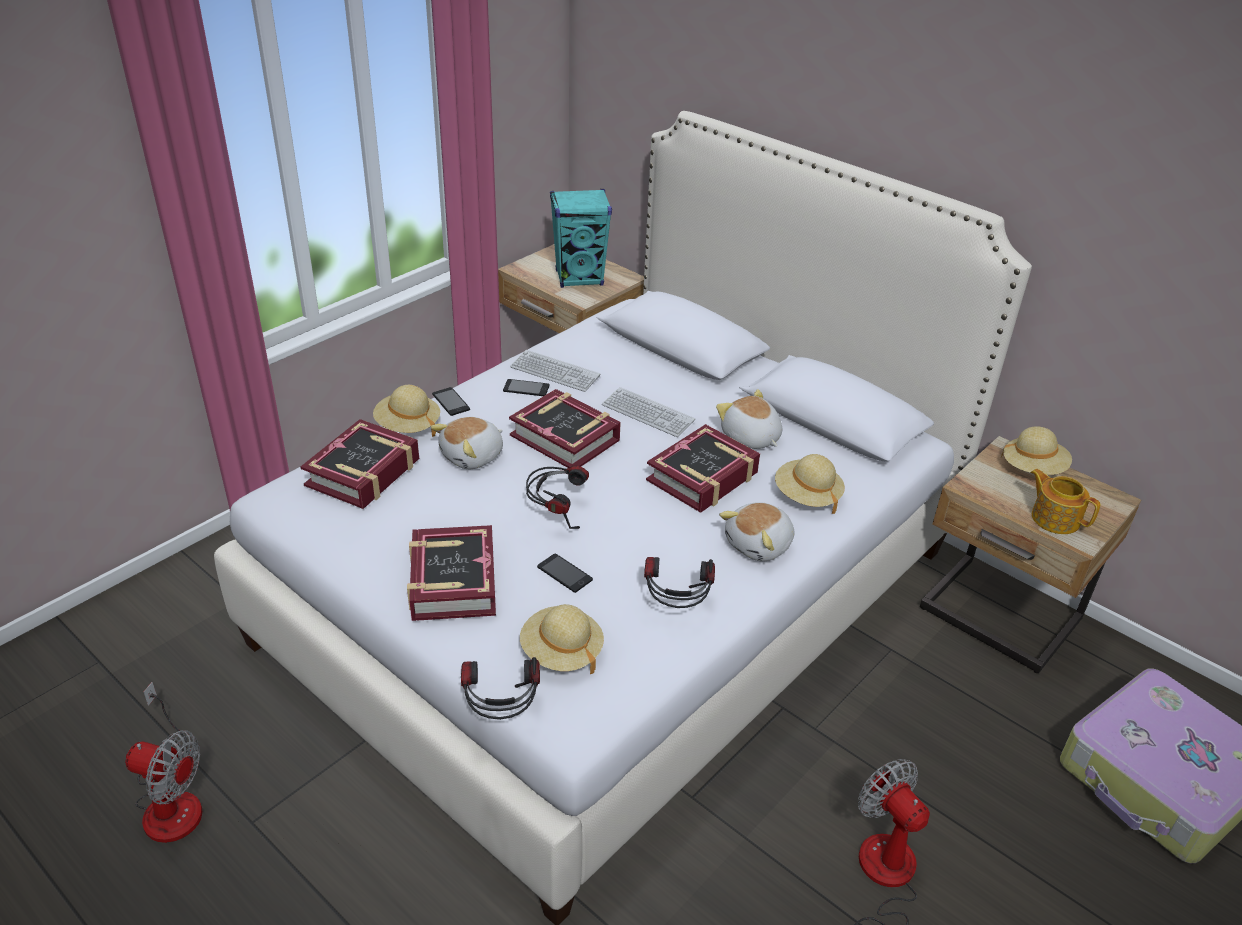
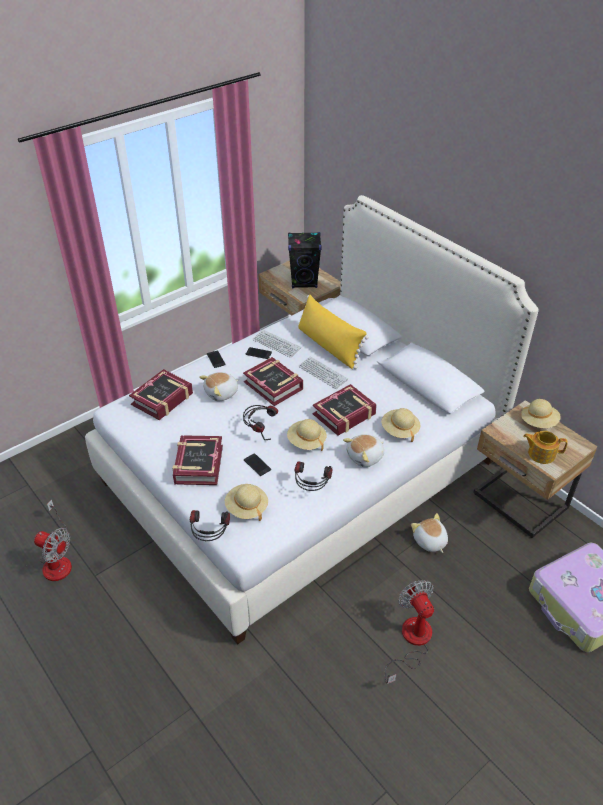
camera: 10 degrees right, 5 degrees up
beige hat [373,385,440,437] -> beige hat moved to [287,419,327,451]
turquoise speaker [550,189,612,288] -> black speaker [288,232,322,288]
plush toy [716,389,782,449] -> plush toy moved to [411,513,448,553]
teapot [1030,469,1101,534] -> teapot turned 45 degrees counterclockwise [523,431,568,464]
none -> yellow pillow [298,295,369,369]

